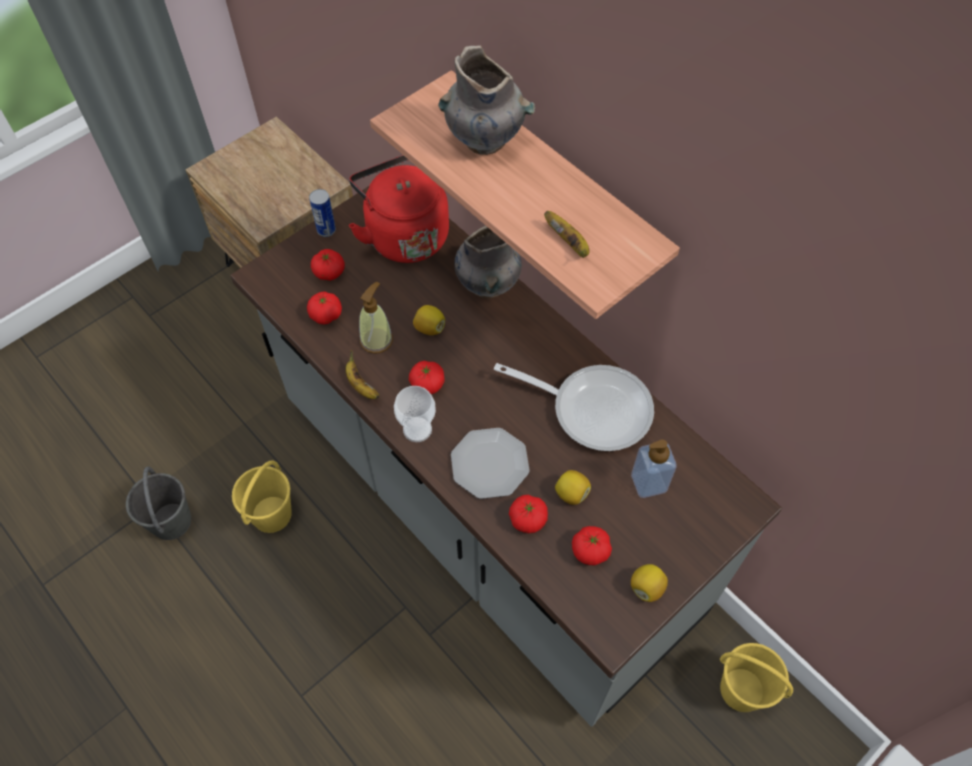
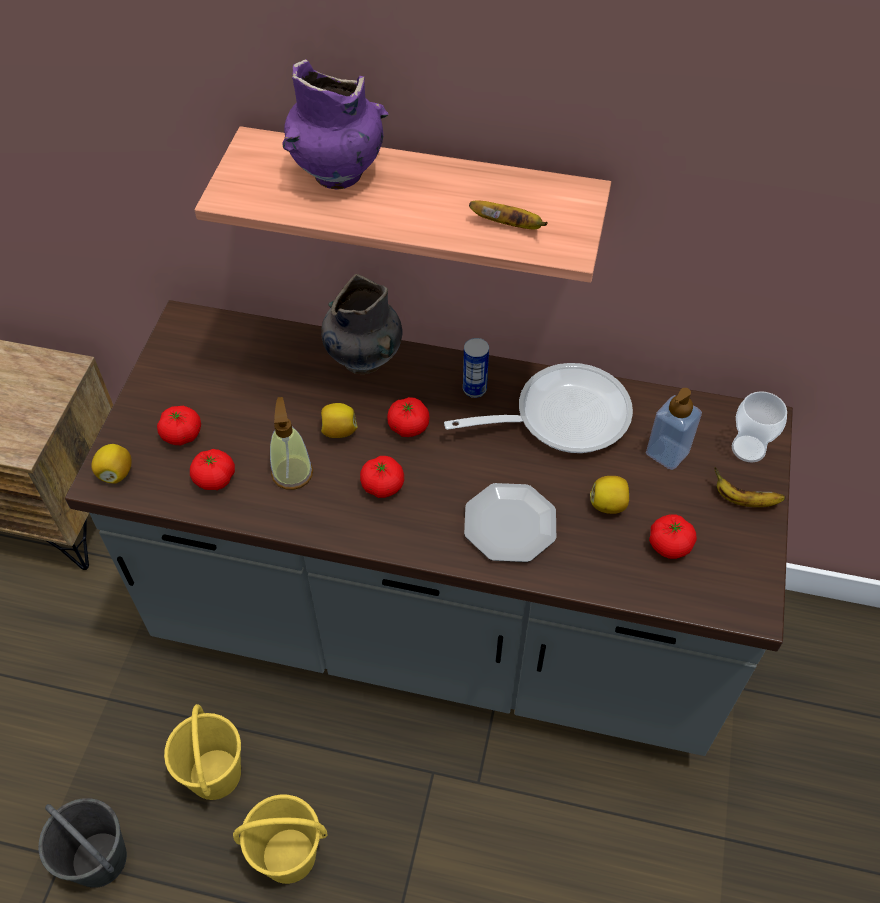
camera: 35 degrees left, 5 degrees down
can [309,189,336,237] -> can moved to [463,338,489,398]
banana [345,350,379,399] -> banana moved to [715,468,785,507]
red kettle [349,155,449,263] -> none
cup [394,386,436,442] -> cup moved to [732,391,787,463]
grey vase [438,46,535,155] -> purple vase [283,59,388,190]
tomato [509,495,548,533] -> tomato moved to [387,397,430,437]
lemon [631,564,668,602] -> lemon moved to [91,444,132,484]
yellow bucket [720,643,793,712] -> yellow bucket moved to [233,794,328,884]

